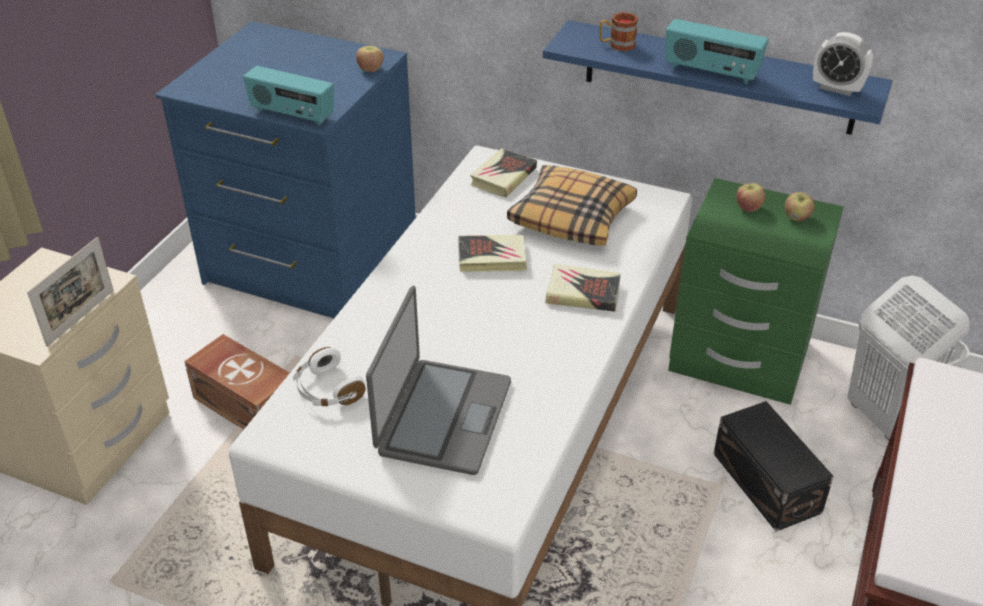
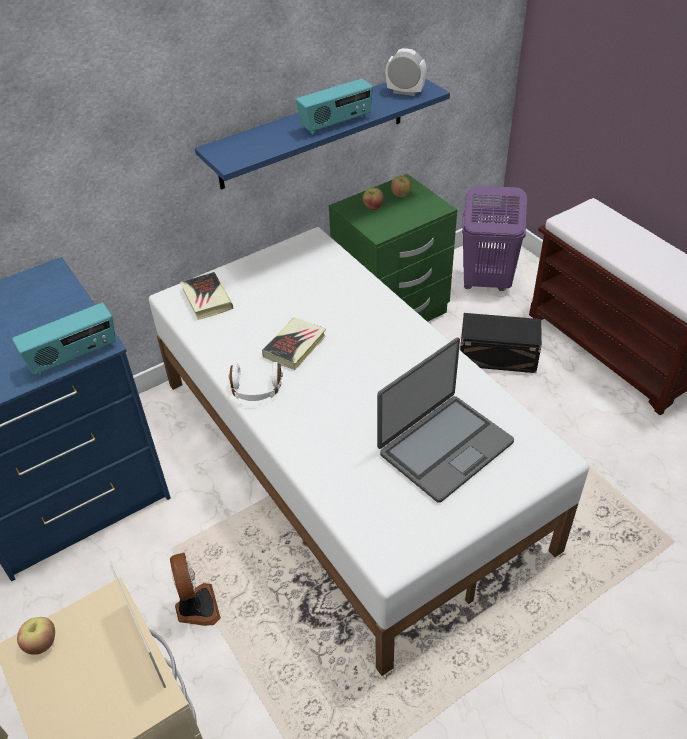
camera: 55 degrees left, 5 degrees up
brown storage box [184,334,289,429] -> fan [170,553,221,626]
white headphones [293,347,366,406] -> white headphones moved to [229,362,283,401]
apple [356,46,384,72] -> apple moved to [17,617,55,655]
laptop [366,286,511,475] -> laptop turned 90 degrees clockwise [377,338,514,503]
pillow [507,165,637,246] -> none
book [545,264,621,312] -> none
mug [599,12,638,51] -> none
alarm clock [813,32,873,96] -> alarm clock turned 135 degrees counterclockwise [386,48,426,96]
white laundry basket [848,275,970,440] -> purple laundry basket [462,186,527,291]

